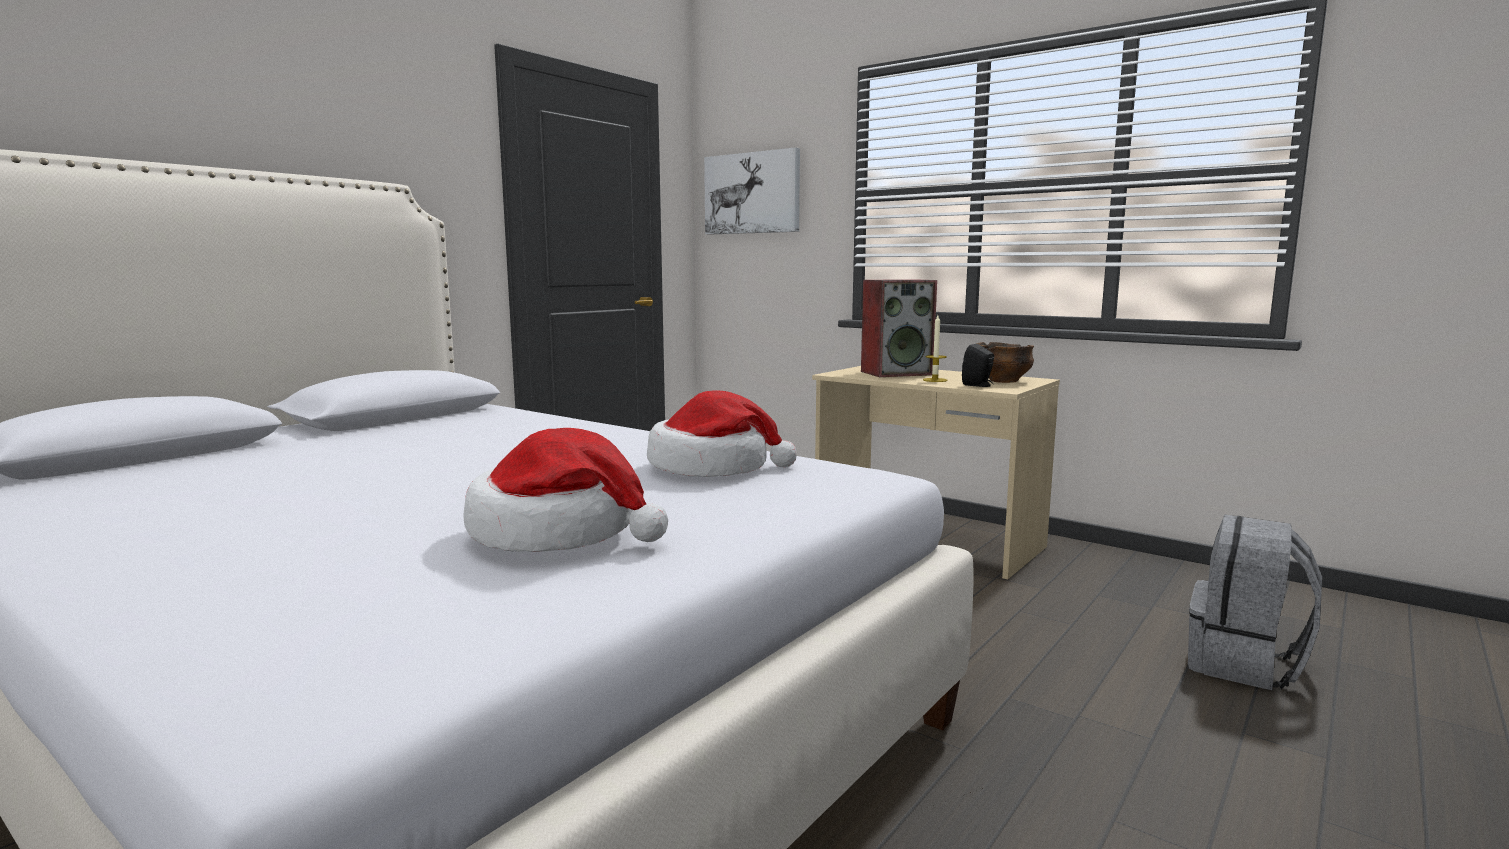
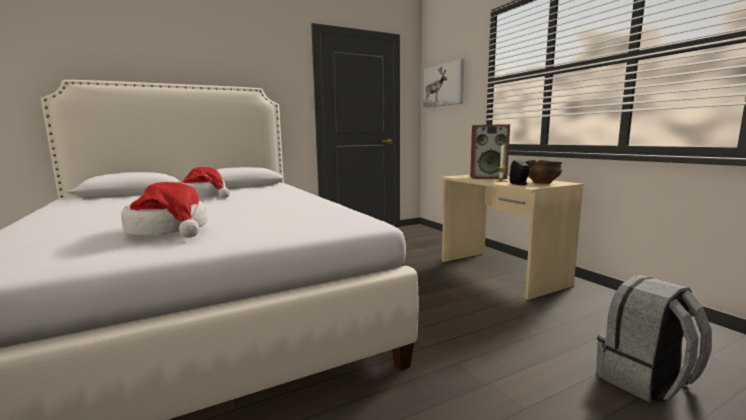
camera: 25 degrees right, 0 degrees up
hat [647,390,797,477] -> hat moved to [177,167,230,198]

